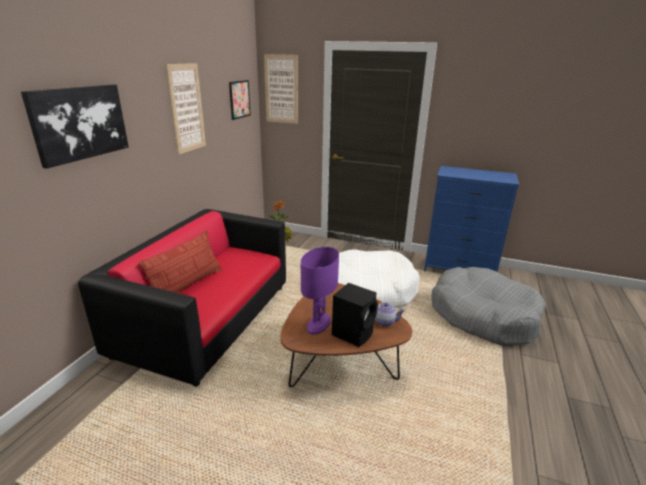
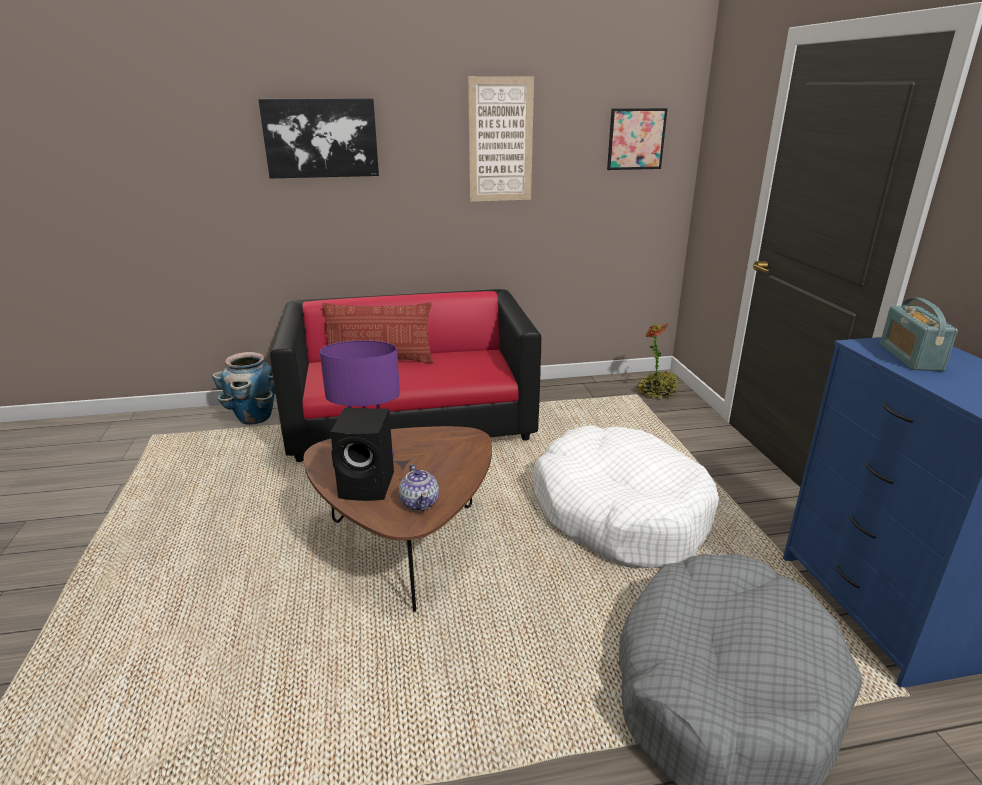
camera: 60 degrees right, 0 degrees up
picture [264,54,298,124] -> none
none -> planter [212,352,276,425]
none -> radio [880,298,958,371]

